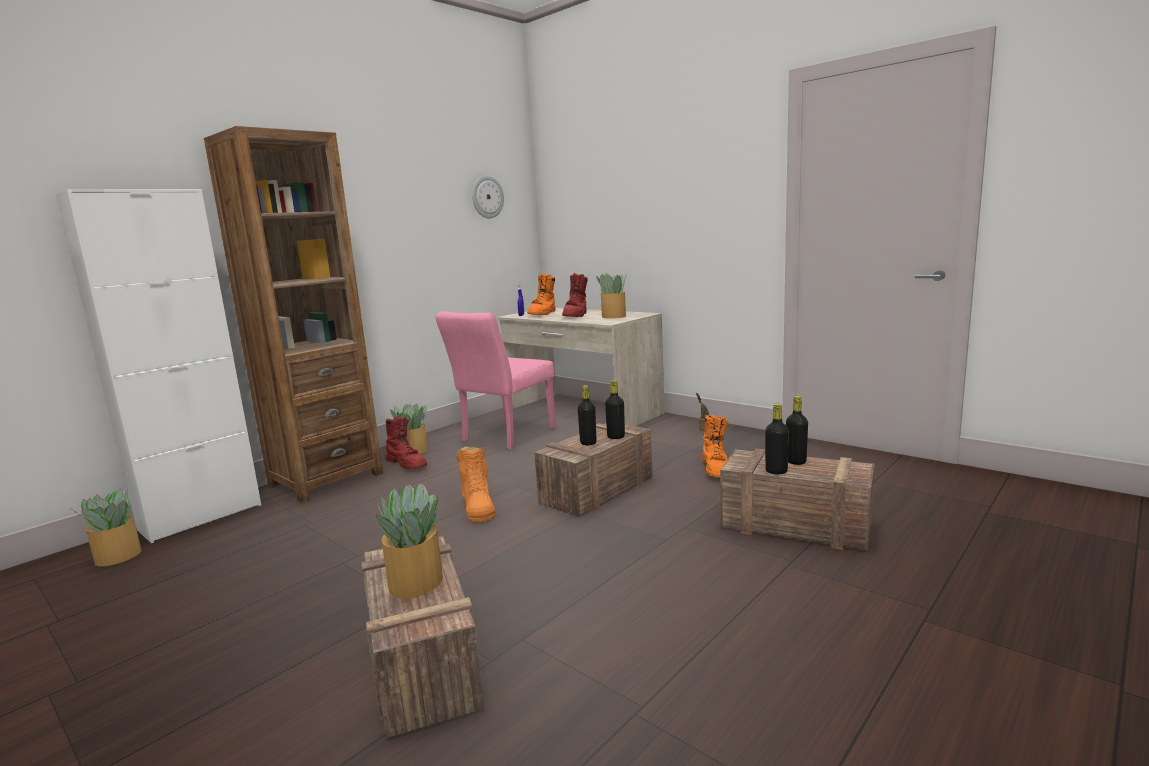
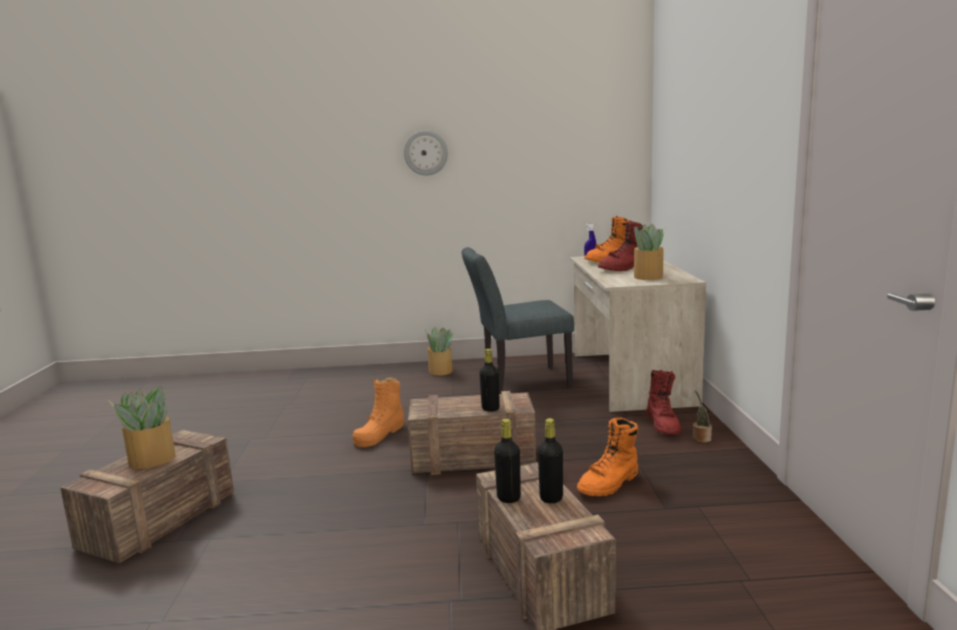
camera: 45 degrees right, 0 degrees up
white cabinet [56,189,261,543] -> none
potted plant [73,489,141,566] -> none
brown bookcase [204,126,383,503] -> none
red boot [386,416,427,469] -> red boot moved to [646,370,681,434]
pink chair [436,312,556,449] -> grey chair [462,247,574,394]
wall clock [472,176,504,218] -> wall clock moved to [404,130,448,176]
black bottle [578,385,597,445] -> none

